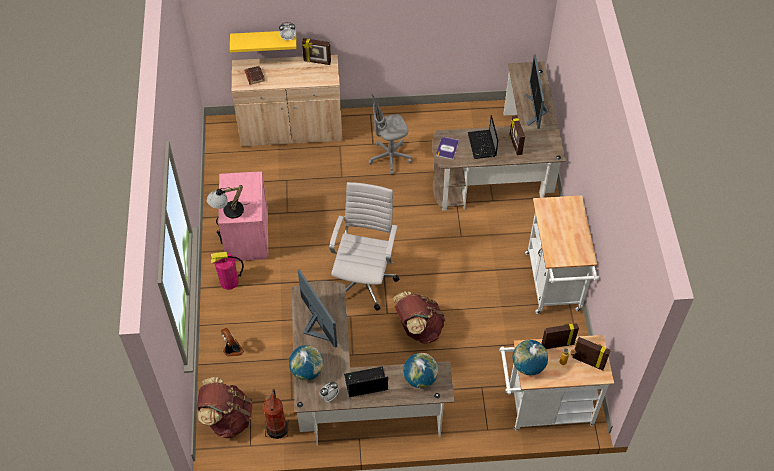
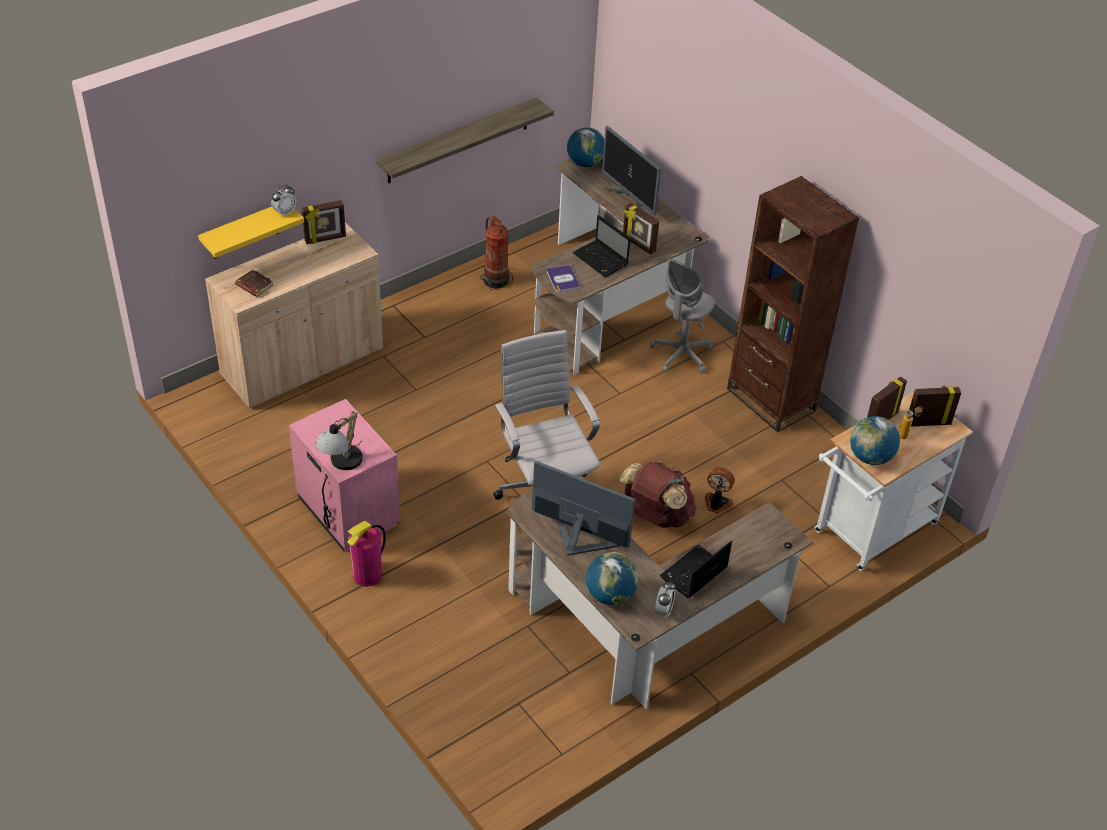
camera: 35 degrees left, 10 degrees down
brown backpack [197,377,252,438] -> none
fan [221,327,244,357] -> fan moved to [705,467,735,514]
fire extinguisher [263,389,289,439] -> fire extinguisher moved to [480,216,513,290]
grey office chair [368,94,412,175] -> grey office chair moved to [650,259,715,373]
globe [403,353,438,388] -> globe moved to [567,127,604,167]
white cart [525,195,599,314] -> brown bookcase [727,176,859,432]
none -> shelf [376,97,554,183]

